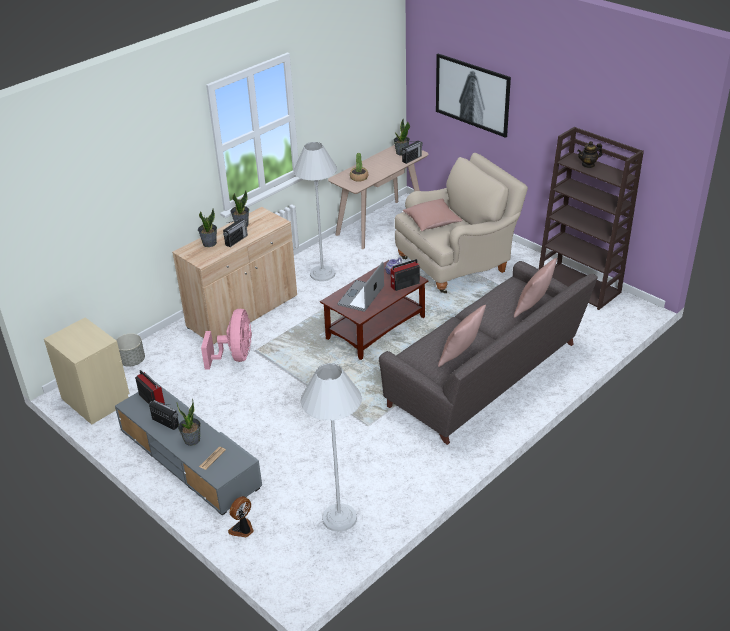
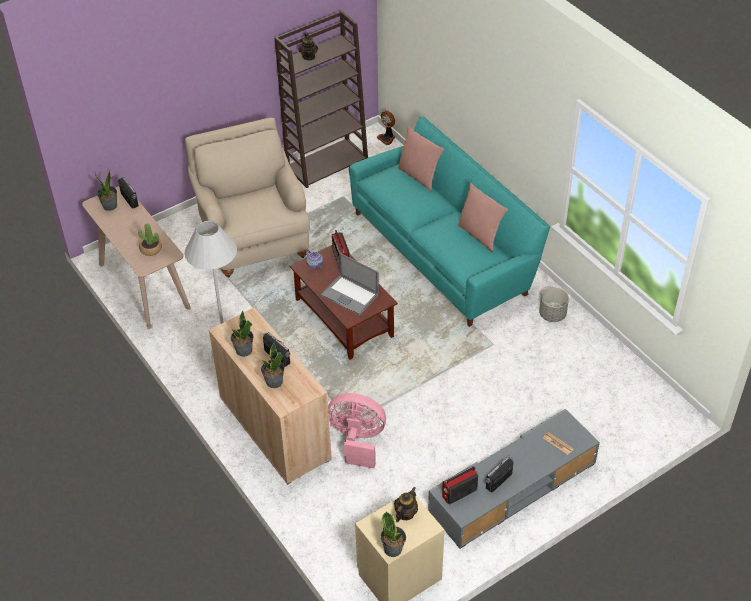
camera: 80 degrees left, 10 degrees up
grey planter [116,333,145,366] -> grey planter moved to [539,287,569,322]
potted plant [177,399,201,446] -> potted plant moved to [380,511,406,557]
fan [228,496,254,537] -> fan moved to [376,110,395,145]
white floor lamp [301,363,362,532] -> none
grey sofa [379,261,598,445] -> turquoise sofa [349,116,551,327]
pink pillow [403,199,463,231] -> none
picture [436,54,511,138] -> none
none -> teapot [394,487,418,522]

